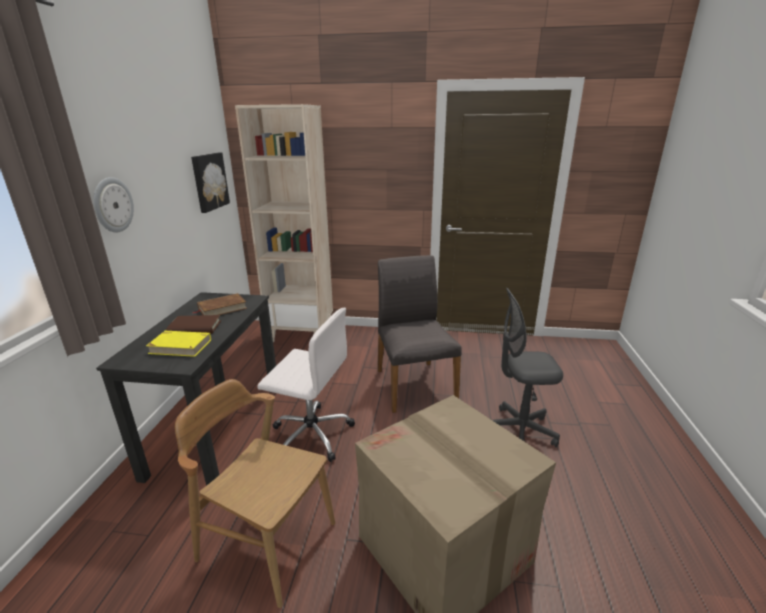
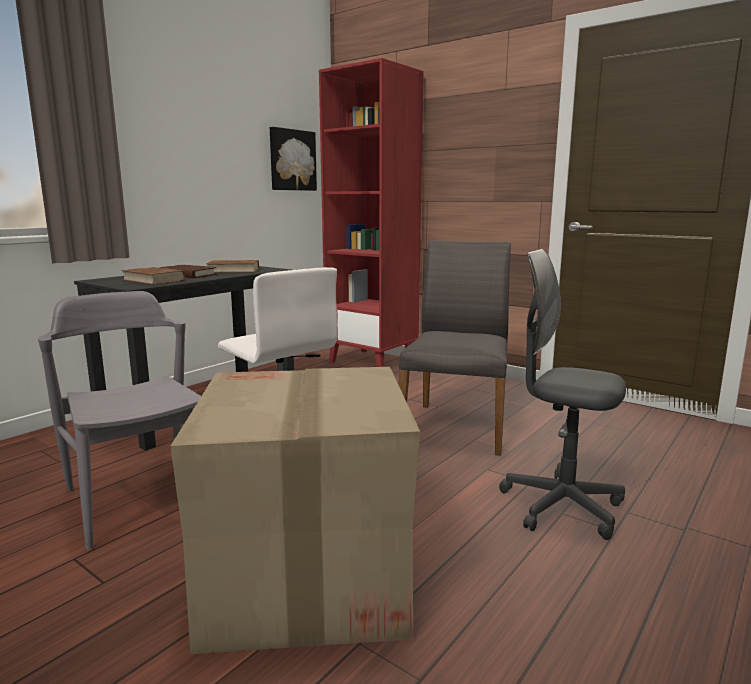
camera: 30 degrees right, 10 degrees down
wall clock [93,177,134,232] -> none
yellow book [146,331,211,357] -> brown book [121,267,184,285]
brown chair [175,379,335,608] -> grey chair [38,291,201,550]
beige bookcase [235,104,333,343] -> red bookcase [319,58,424,367]

